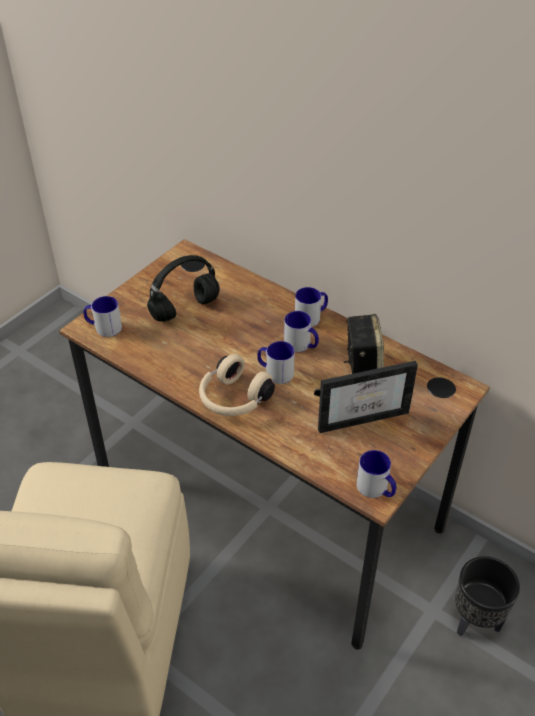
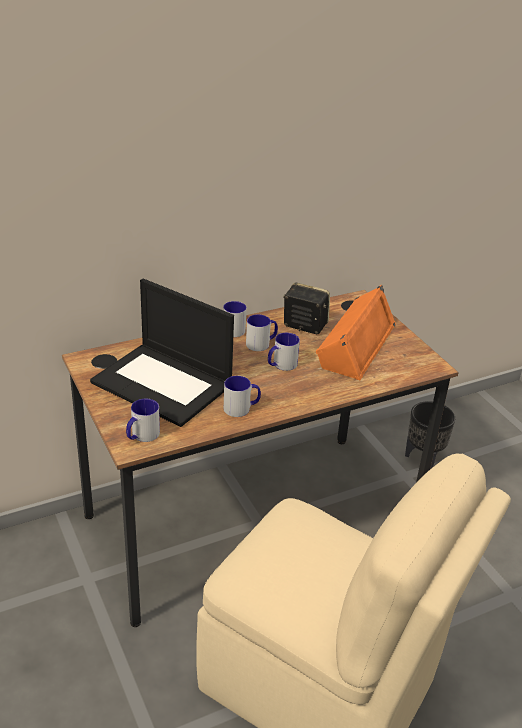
camera: 65 degrees left, 10 degrees down
black headphones [147,255,220,322] -> laptop [90,279,234,427]
beige headphones [199,354,275,416] -> none
picture frame [314,361,418,433] -> orange speaker [316,285,396,380]
mug [356,450,396,498] -> mug moved to [224,376,261,417]

